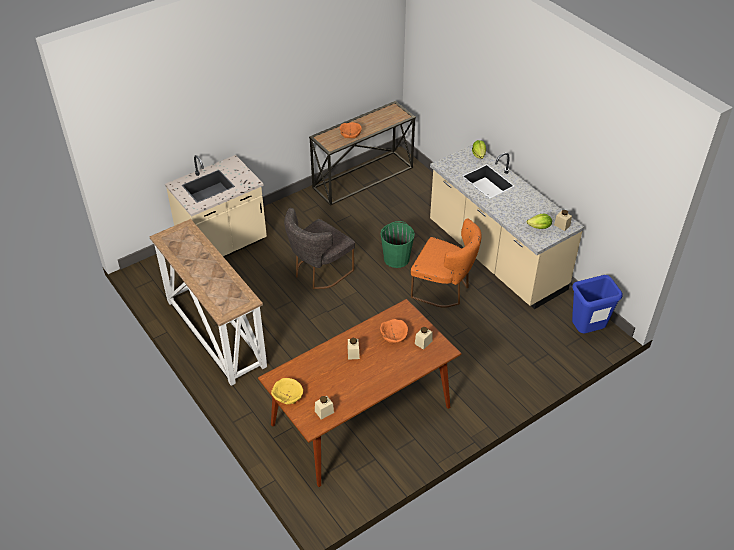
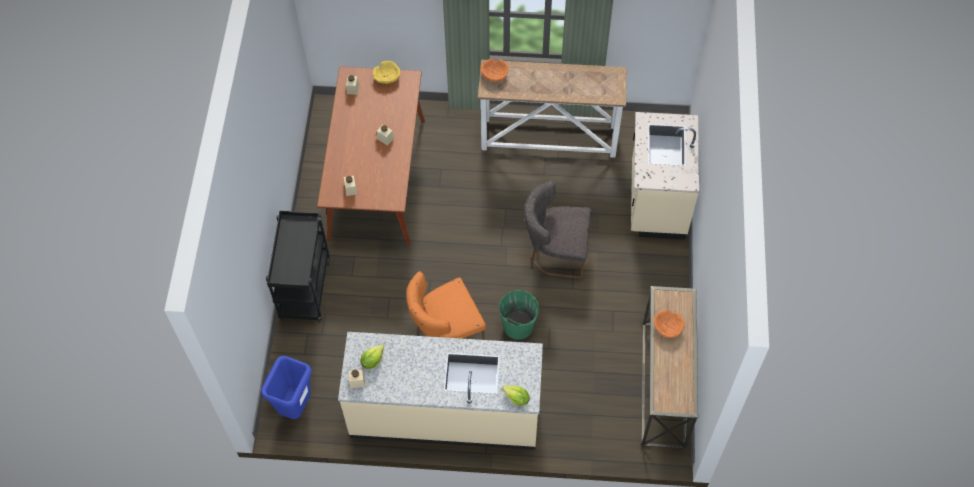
camera: 130 degrees right, 15 degrees up
grey chair [284,208,355,289] -> grey chair turned 75 degrees counterclockwise [524,180,591,279]
orange bowl [380,319,408,343] -> orange bowl moved to [480,59,509,82]
none -> black cart [266,211,330,323]

